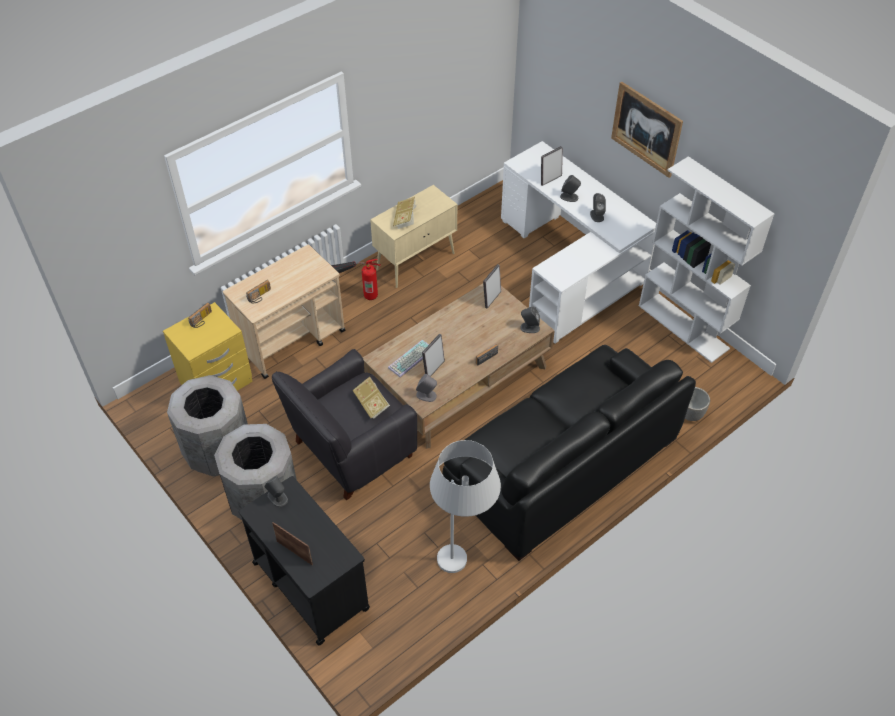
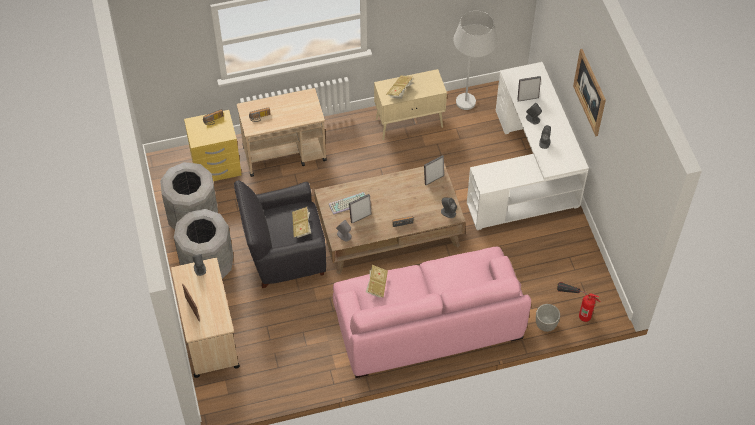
camera: 25 degrees right, 5 degrees up
black cart [239,476,370,646] -> beige cart [171,258,240,378]
fire extinguisher [331,259,381,300] -> fire extinguisher moved to [557,282,600,322]
white floor lamp [430,440,501,573] -> white floor lamp moved to [453,11,498,110]
black sofa [443,345,696,561] -> pink sofa [333,246,531,378]
white bookcase [639,156,775,363] -> none
none -> book [366,265,388,298]

